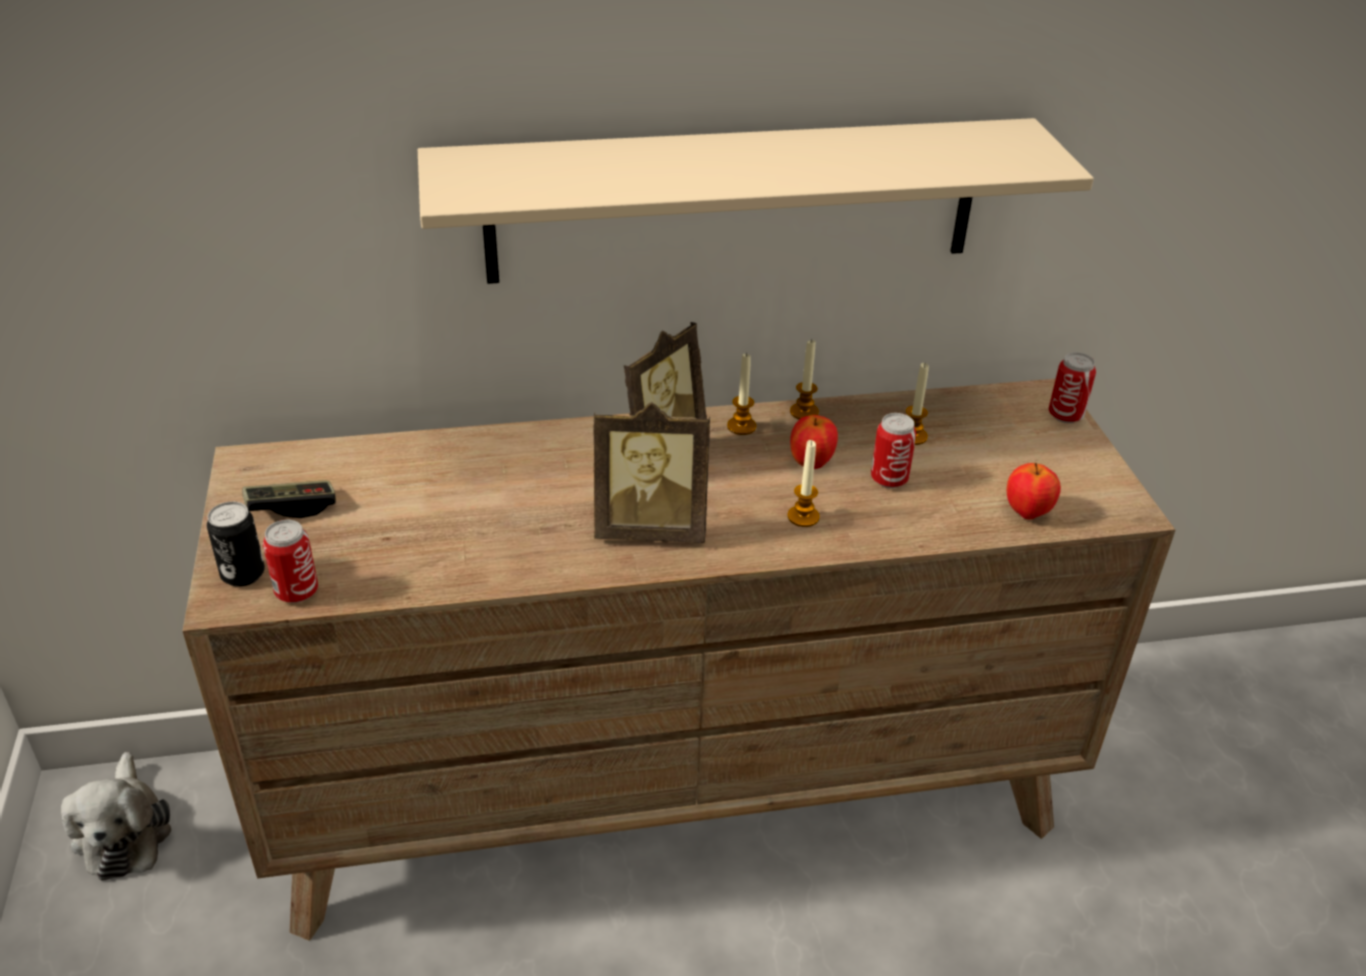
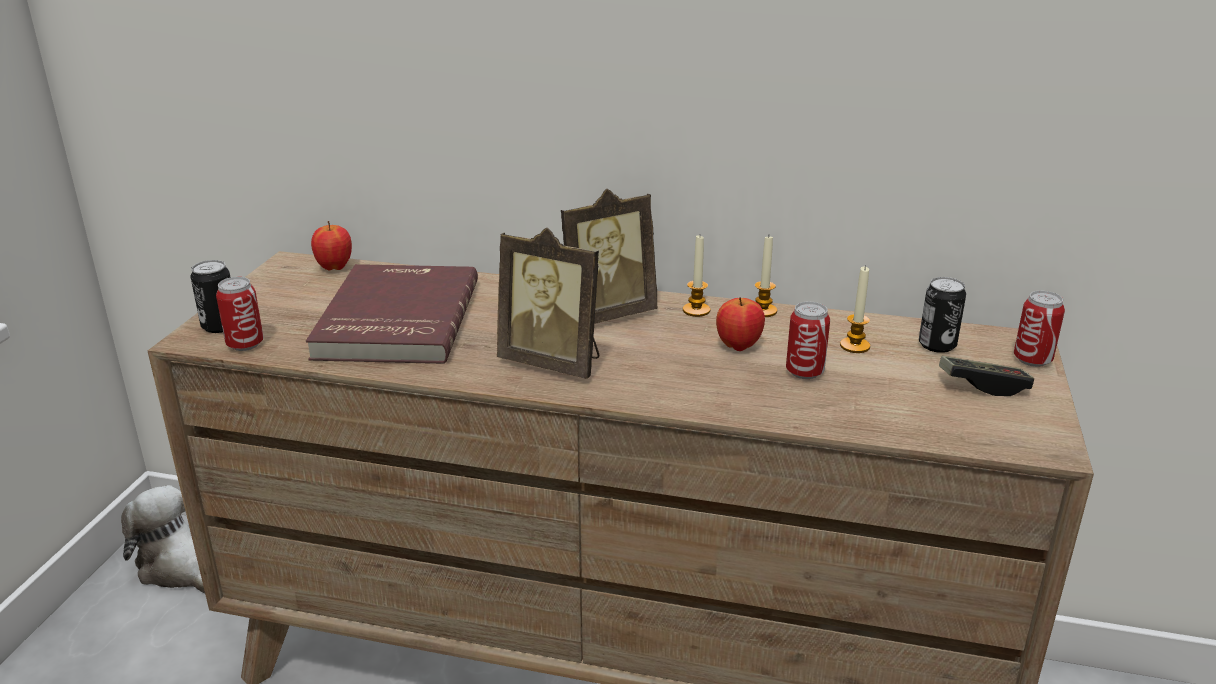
camera: 25 degrees right, 10 degrees down
plush toy [61,752,172,881] -> plush toy turned 120 degrees clockwise [121,485,205,594]
game controller [243,480,336,518] -> game controller moved to [939,356,1034,396]
beige shelf [418,118,1094,284] -> none
candle [787,440,820,527] -> none
apple [1007,463,1061,520] -> apple moved to [311,221,352,271]
none -> red book [306,264,478,364]
none -> can [919,277,966,353]

